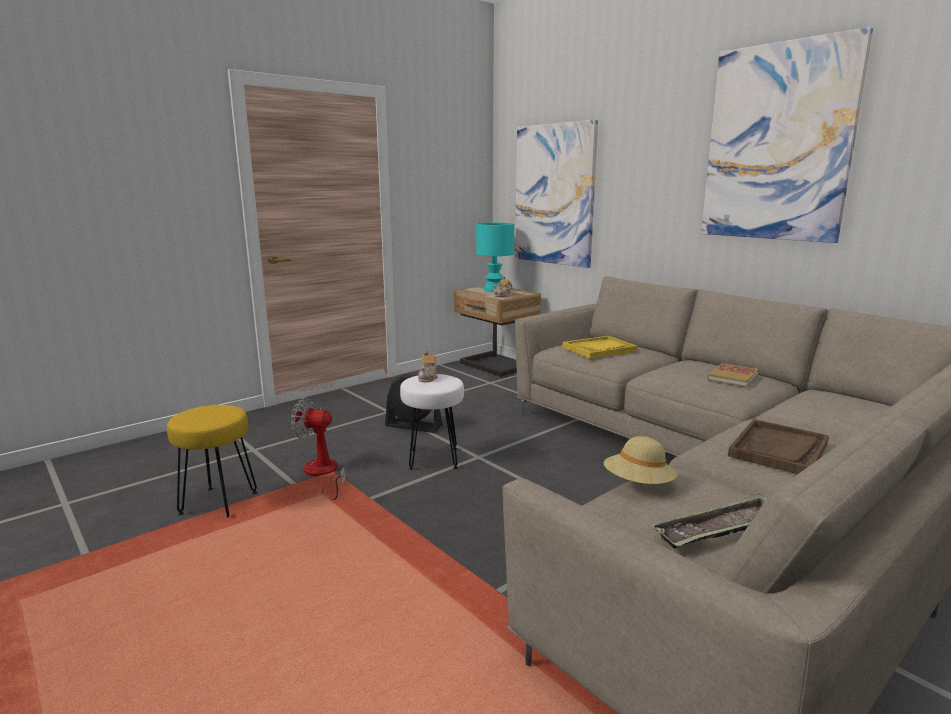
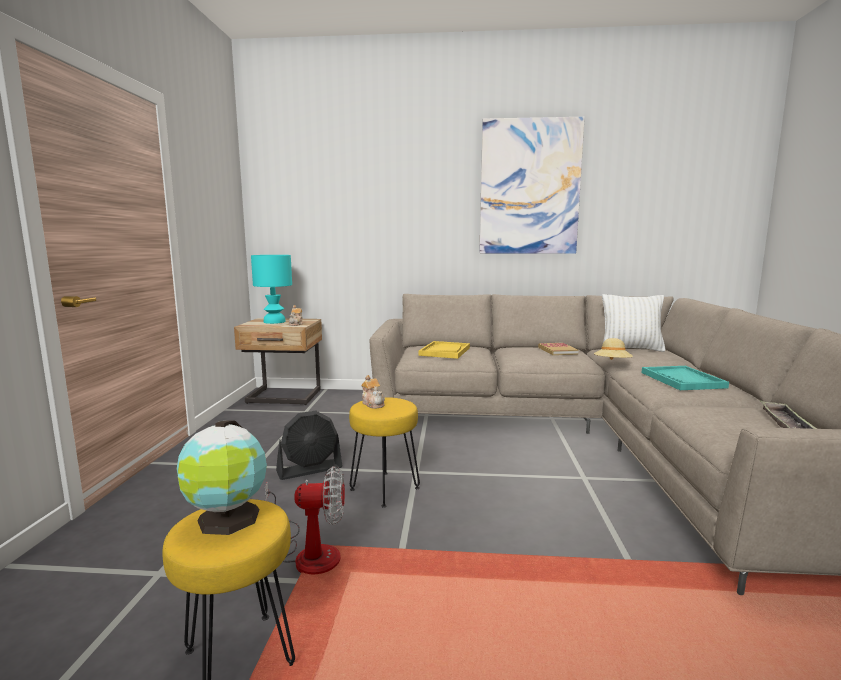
camera: 45 degrees left, 5 degrees down
fan [291,398,348,500] -> fan turned 150 degrees counterclockwise [265,466,345,574]
white stool [400,374,464,470] -> yellow stool [349,397,420,508]
picture [515,120,598,268] -> none
beige hat [604,436,677,484] -> beige hat moved to [594,338,633,360]
brown tray [728,419,829,474] -> turquoise tray [642,366,729,390]
none -> globe [177,420,267,535]
none -> white pillow [602,294,666,352]

